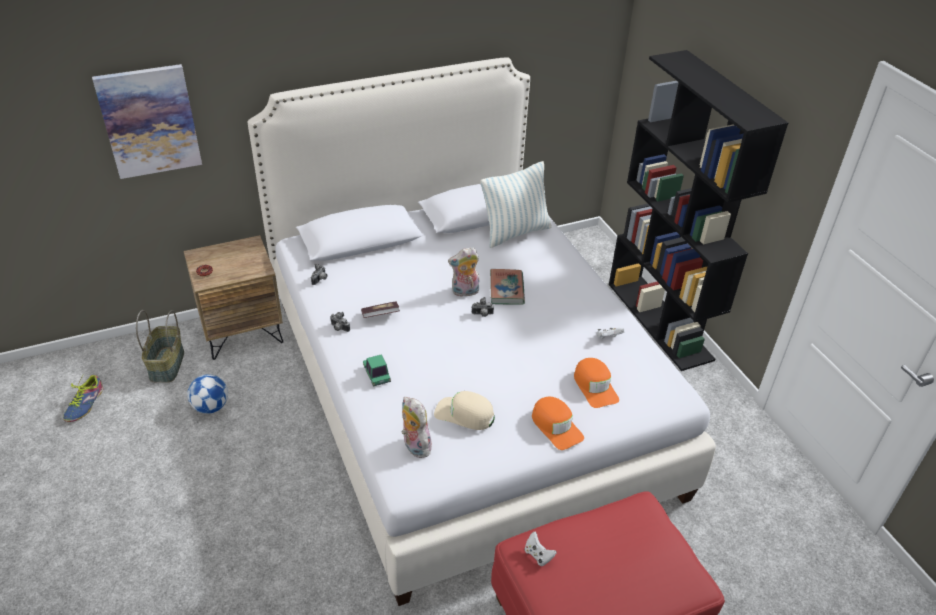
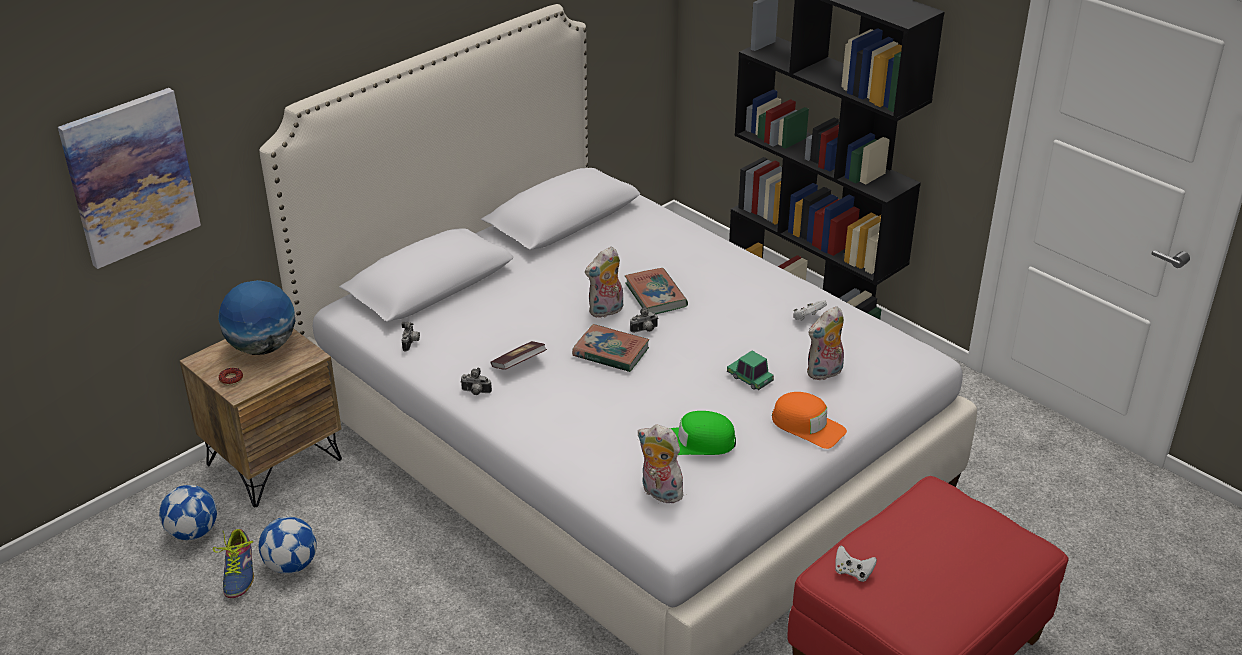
camera: 20 degrees left, 5 degrees down
shoe [63,375,103,422] -> shoe moved to [213,529,254,598]
basket [136,310,184,383] -> football [159,485,217,540]
toy car [363,354,391,387] -> toy car moved to [727,351,774,390]
beige cap [434,391,495,430] -> green cap [670,411,736,455]
pillow [481,161,552,248] -> none
orange cap [574,358,619,408] -> plush toy [807,306,844,380]
none -> globe [218,280,295,355]
none -> book [572,324,650,372]

